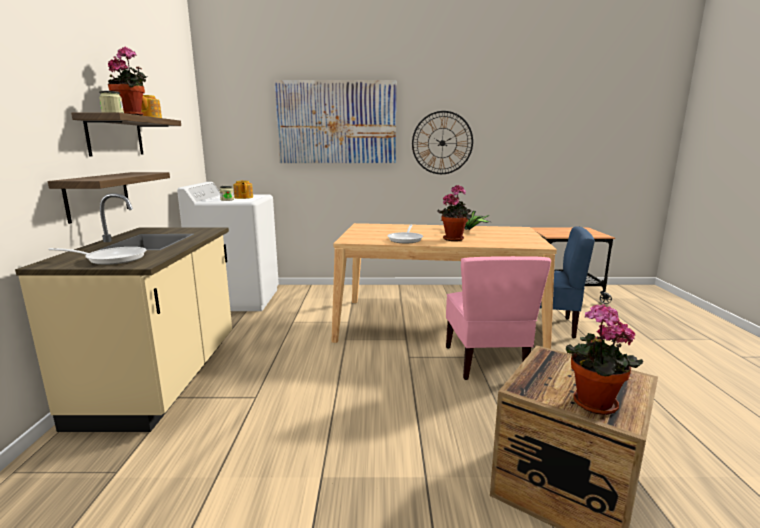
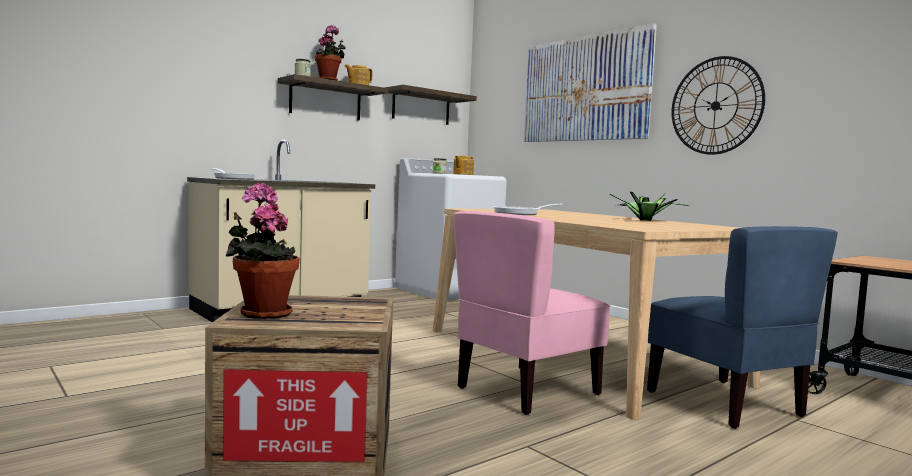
camera: 50 degrees right, 10 degrees down
shelf [48,172,170,224] -> shelf moved to [384,85,477,125]
potted plant [438,185,472,241] -> none

